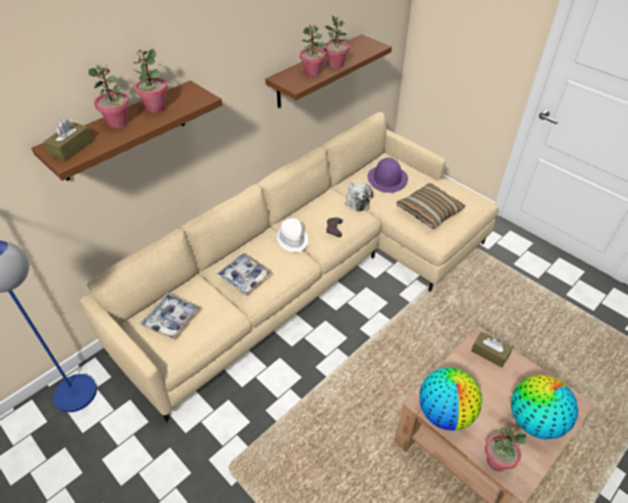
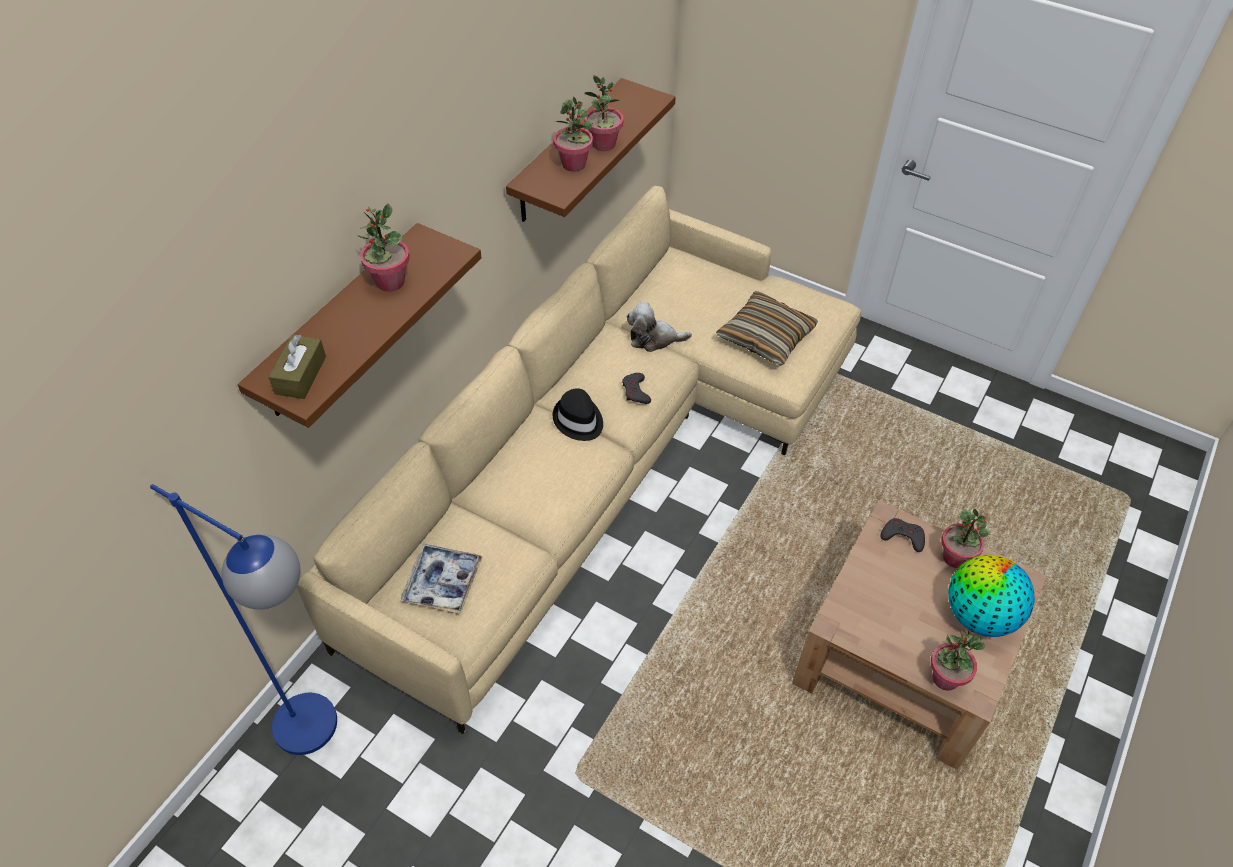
camera: 15 degrees left, 5 degrees up
potted plant [88,65,129,128] -> potted plant moved to [941,508,990,568]
tray [216,253,273,295] -> none
white hat [276,218,308,252] -> black hat [553,388,603,441]
plush toy [345,183,373,211] -> plush toy turned 120 degrees clockwise [627,302,692,352]
purple hat [367,158,408,193] -> none
globe [419,367,482,431] -> none
brown tissue box [471,332,512,368] -> grey game controller [880,518,925,552]

